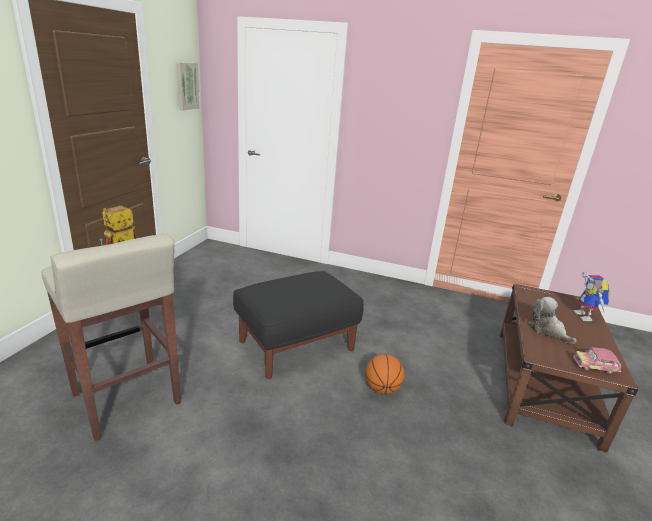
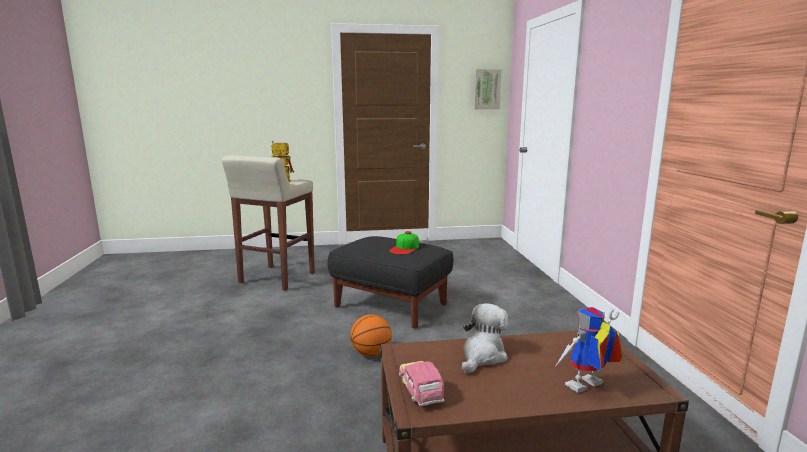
camera: 65 degrees right, 10 degrees down
none -> cap [389,231,419,254]

